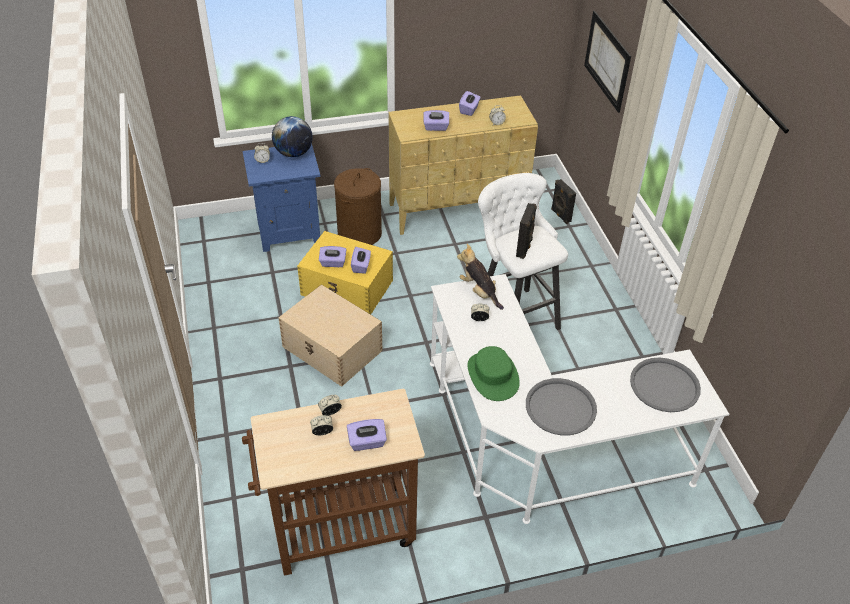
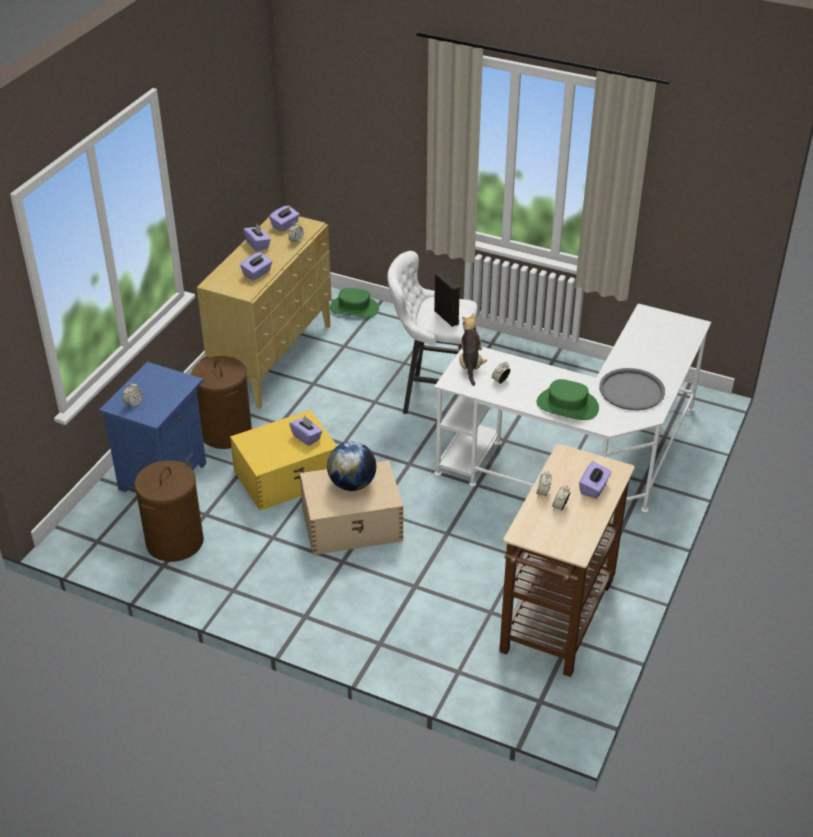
camera: 50 degrees left, 5 degrees down
globe [272,116,313,157] -> globe moved to [327,441,376,491]
purple tissue box [319,246,346,267] -> purple tissue box moved to [269,205,300,232]
plush toy [457,244,504,310] -> plush toy turned 90 degrees clockwise [459,313,487,386]
black speaker [551,179,576,224] -> green hat [330,288,379,317]
picture [584,11,631,113] -> none
grey tray [630,357,701,412] -> none
none -> brown laundry basket [134,460,204,562]

